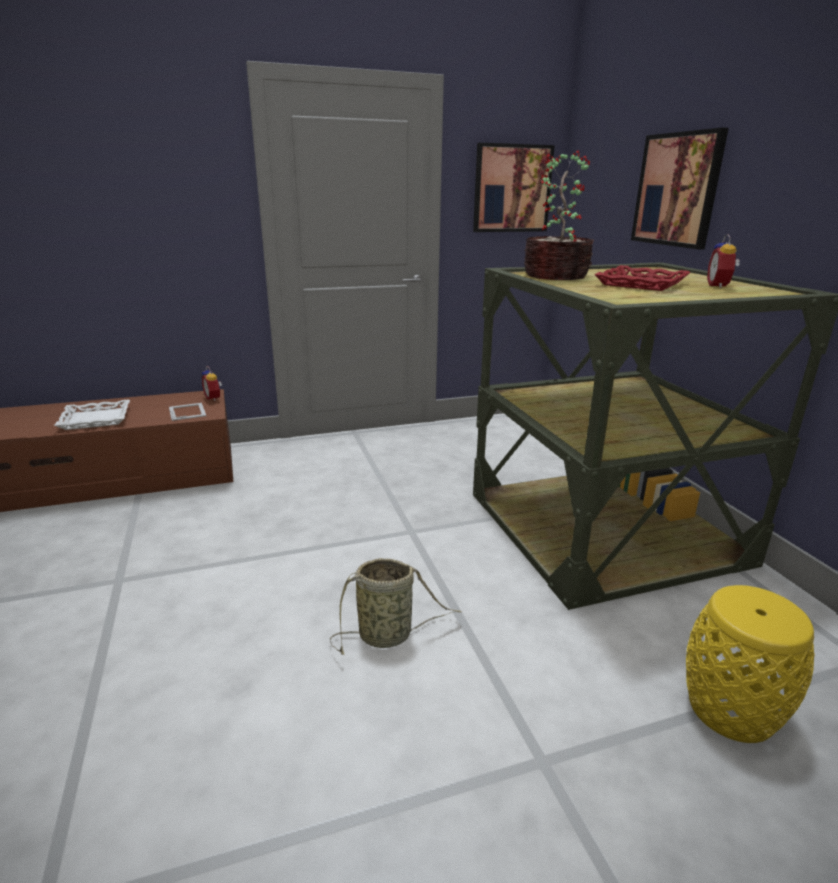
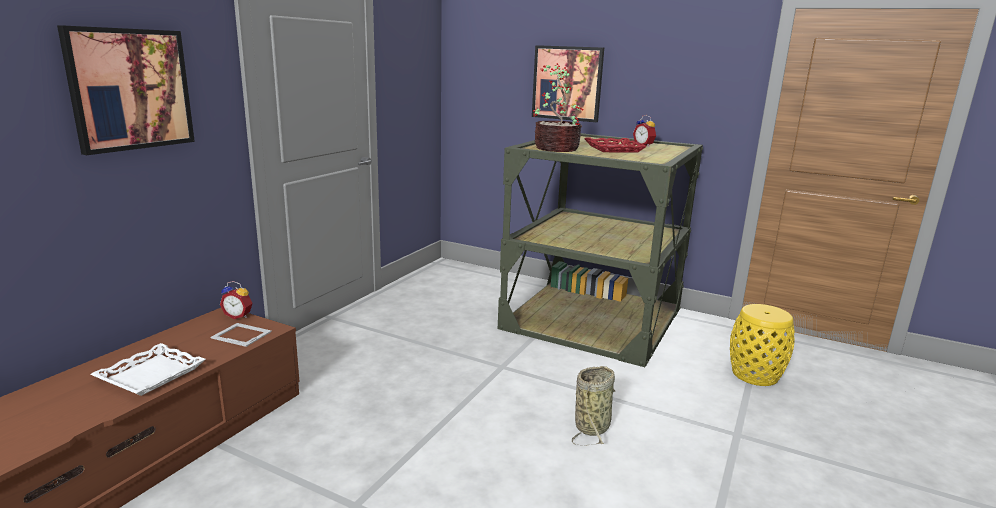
camera: 45 degrees left, 5 degrees down
picture [473,143,555,232] -> picture moved to [57,25,195,155]

